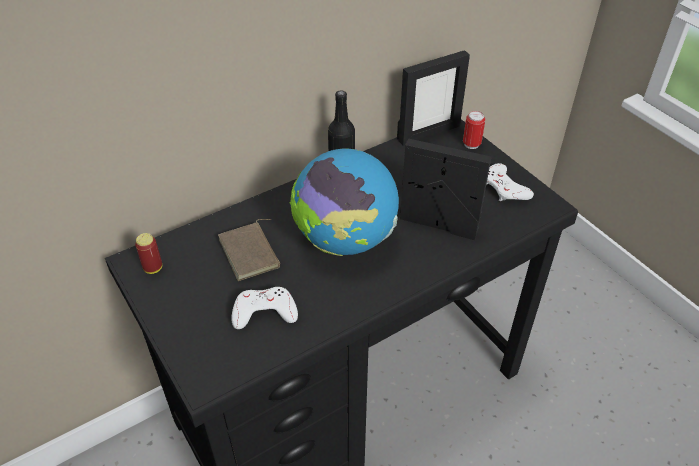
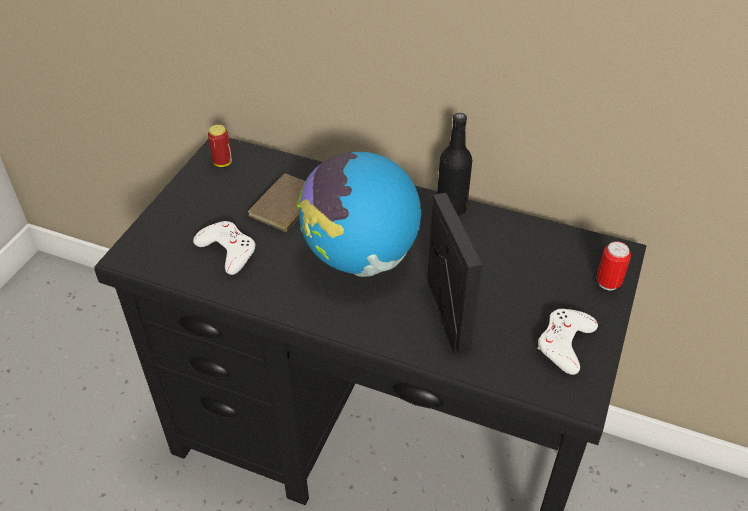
camera: 55 degrees right, 0 degrees up
picture frame [397,50,470,146] -> none

